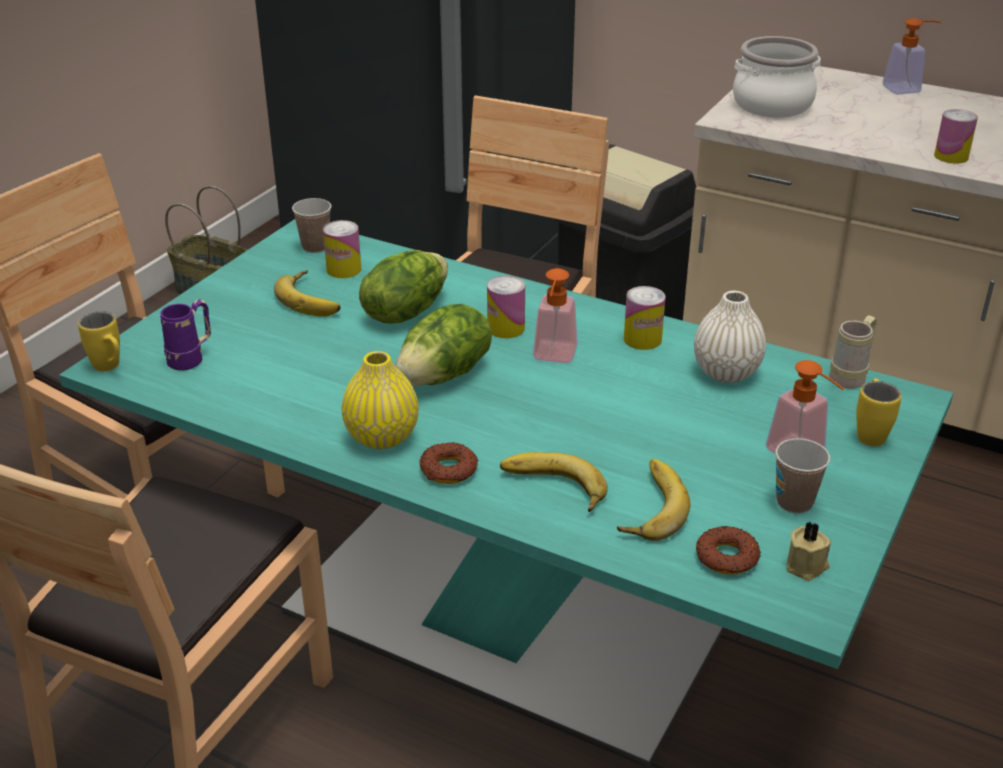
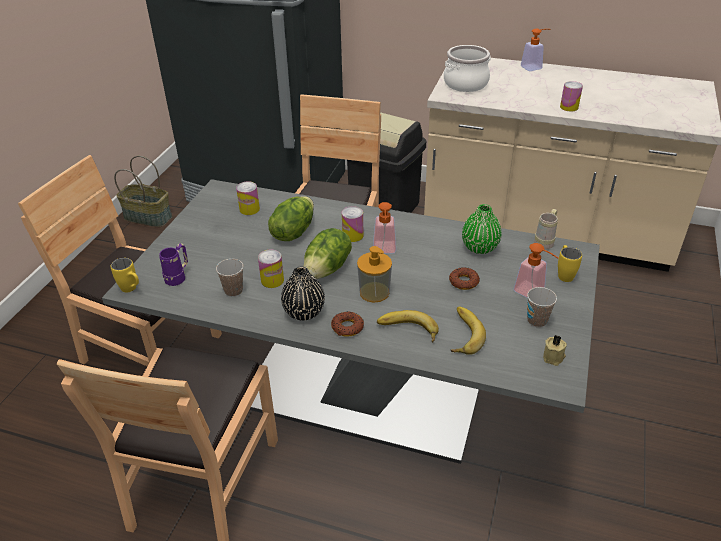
camera: 10 degrees left, 5 degrees up
turquoise dining table [59,219,953,768] -> grey dining table [102,179,600,464]
banana [274,270,341,317] -> none
cup [292,198,331,253] -> cup moved to [216,259,244,297]
yellow vase [342,351,419,449] -> black vase [281,267,325,320]
can [624,286,666,350] -> can moved to [258,250,284,288]
white vase [694,291,766,383] -> green vase [462,204,502,254]
donut [696,526,761,575] -> donut moved to [449,267,480,290]
none -> soap dispenser [357,246,392,303]

